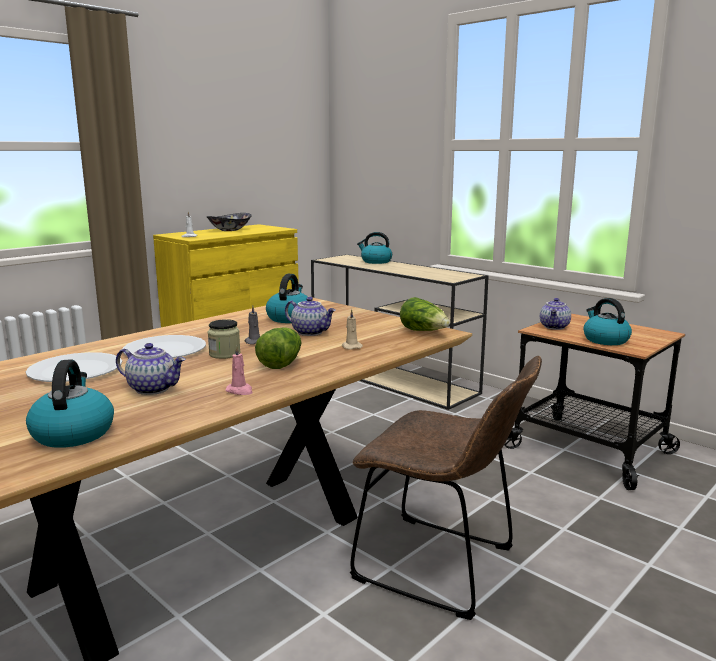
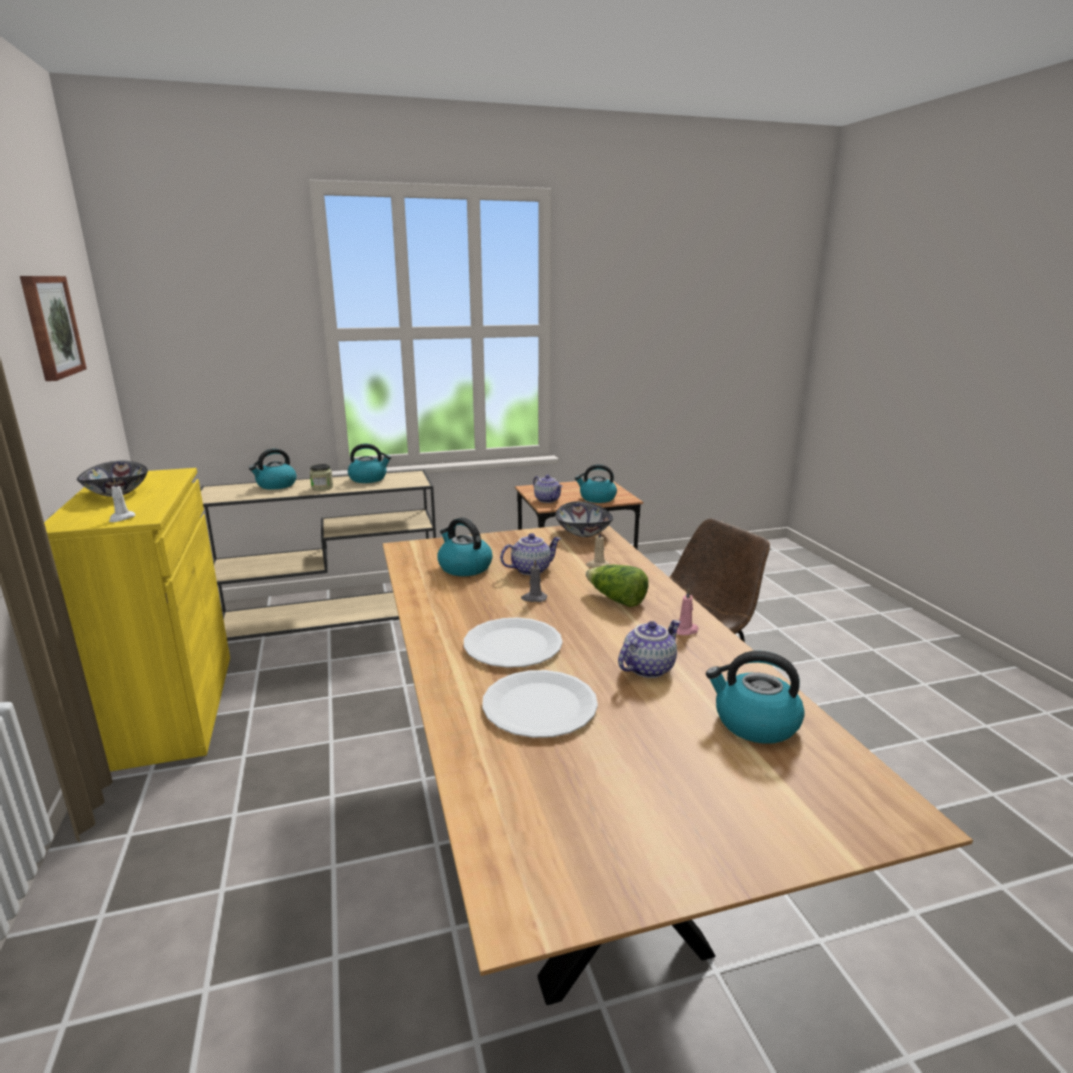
camera: 60 degrees left, 5 degrees up
jar [208,319,240,359] -> jar moved to [310,464,333,491]
lettuce [400,297,450,331] -> bowl [555,501,613,537]
none -> picture [20,276,87,381]
none -> kettle [348,444,391,483]

